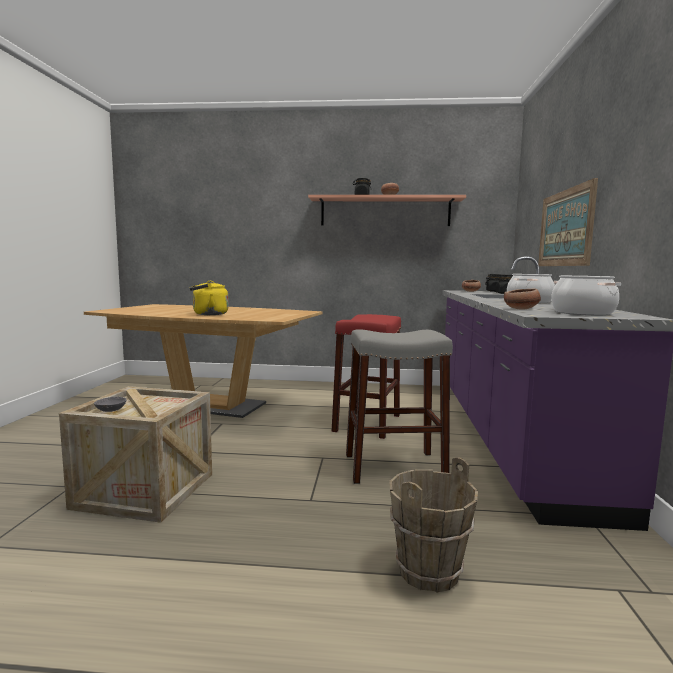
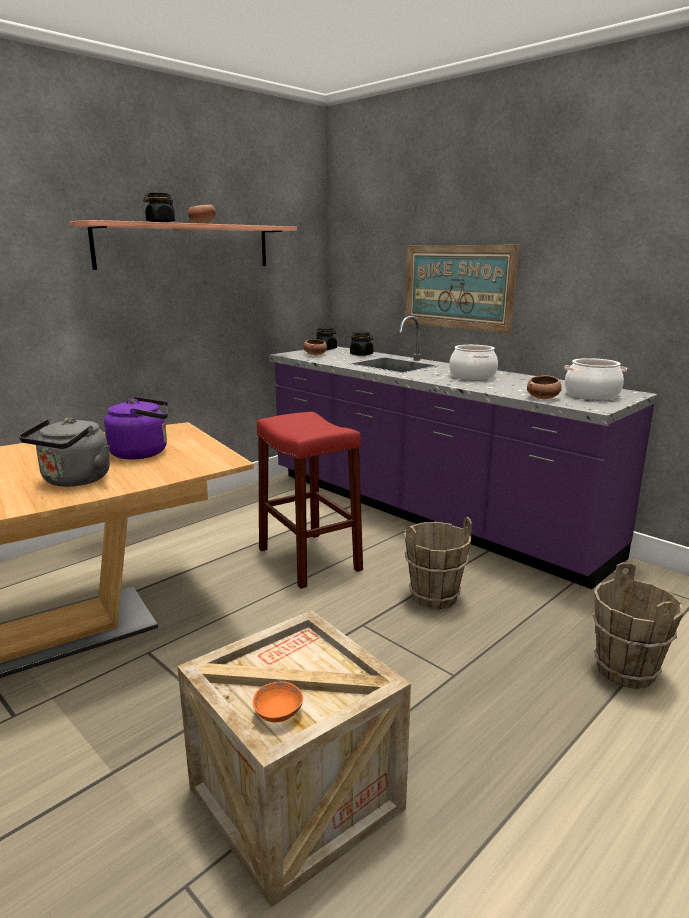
camera: 50 degrees left, 10 degrees up
grey bowl [94,397,127,412] -> orange bowl [253,682,303,722]
yellow kettle [190,281,229,315] -> grey kettle [19,418,110,487]
grey stool [346,329,453,484] -> brown bucket [404,517,472,609]
none -> purple kettle [104,397,168,459]

